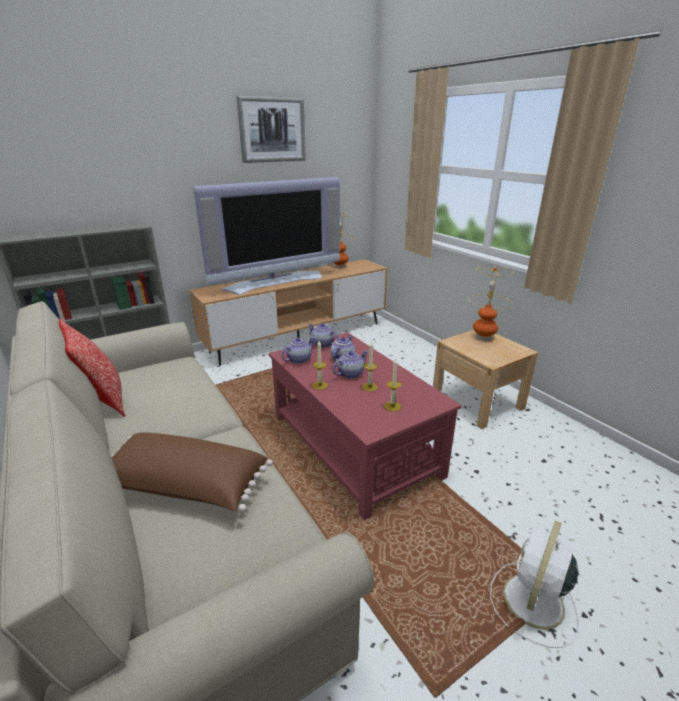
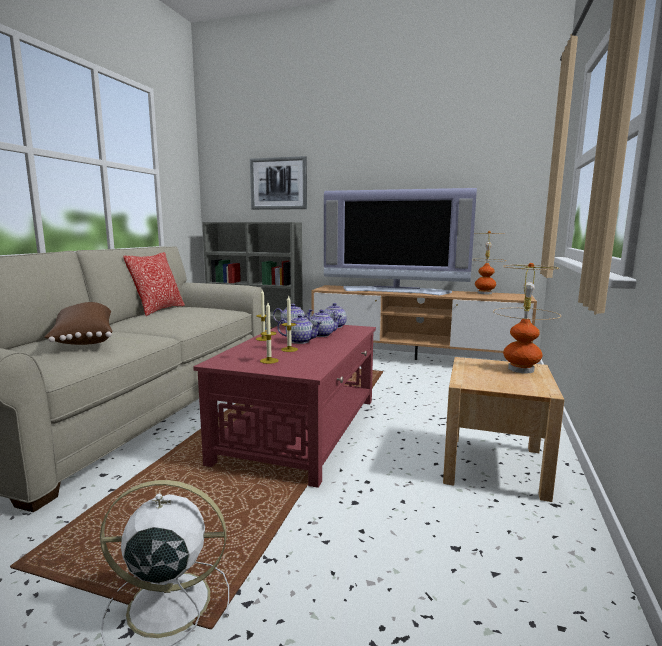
camera: 50 degrees right, 15 degrees down
picture [236,96,306,163] -> picture moved to [250,156,307,210]

